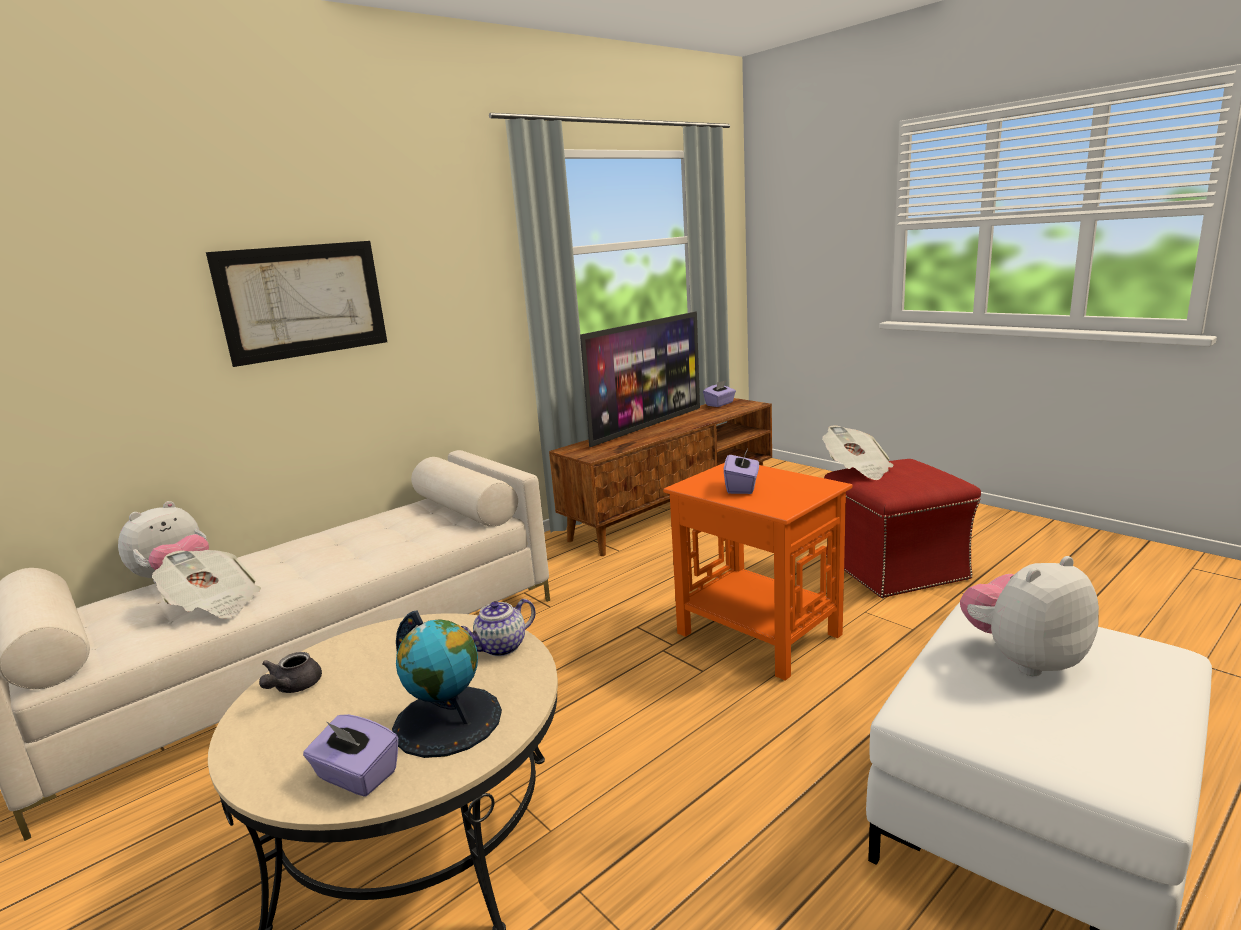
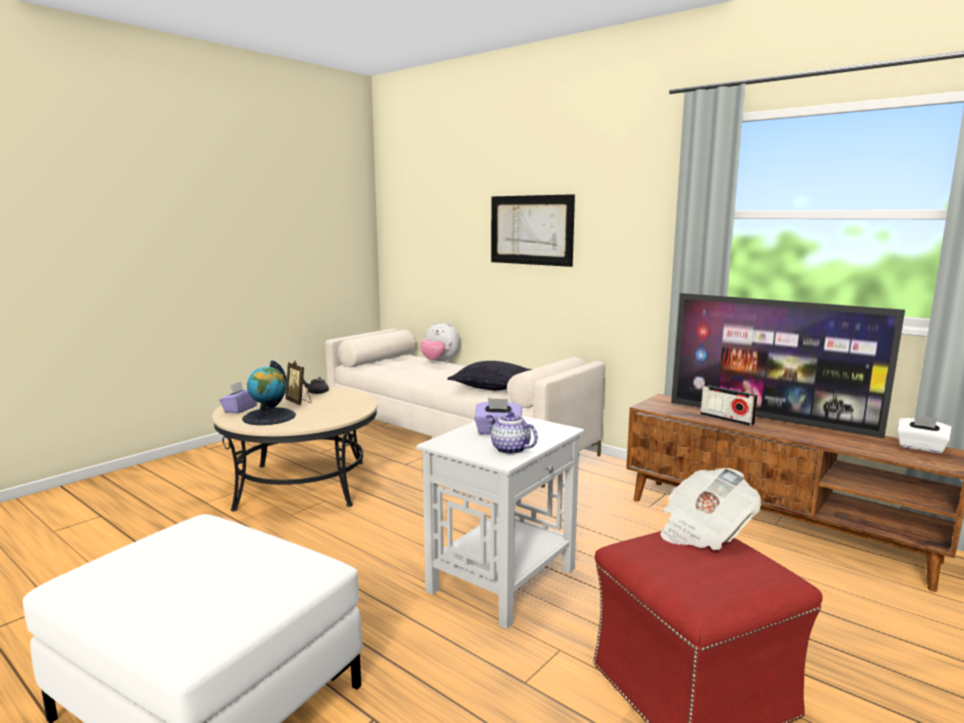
camera: 80 degrees right, 5 degrees down
newspaper [152,550,261,618] -> none
teapot [461,599,536,656] -> teapot moved to [486,412,538,454]
orange side table [663,463,852,681] -> white side table [416,416,585,629]
purple tissue box [703,380,736,407] -> white tissue box [897,414,952,453]
plush toy [960,556,1099,676] -> none
none -> picture frame [285,361,312,405]
none -> pillow [447,361,532,390]
none -> radio [700,385,758,426]

